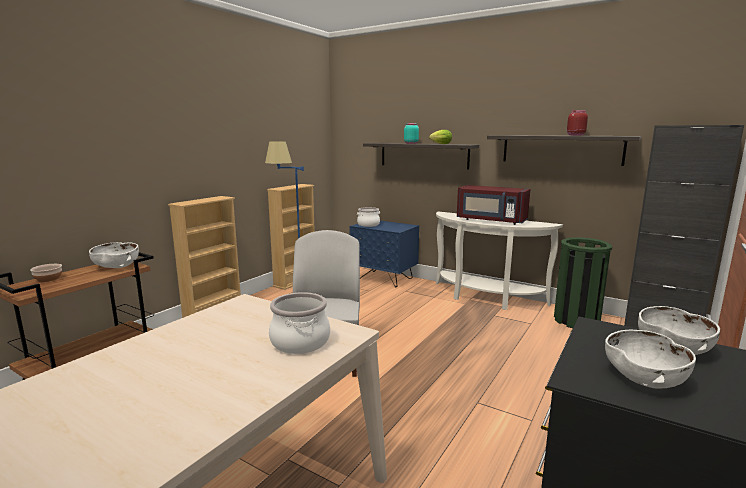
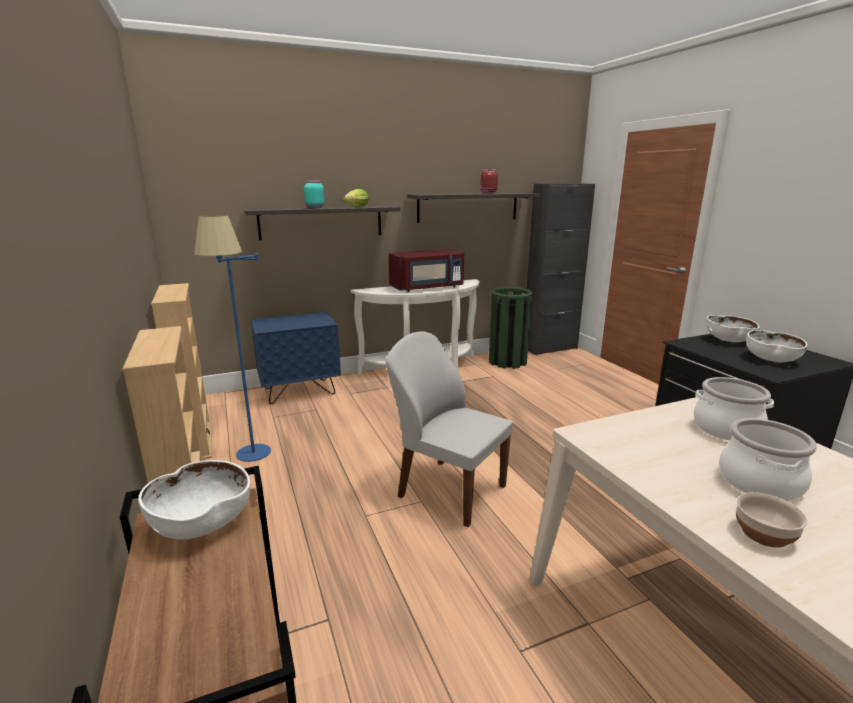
camera: 55 degrees left, 5 degrees up
bowl [31,264,62,282] -> bowl moved to [736,492,807,548]
cooking pot [357,207,380,227] -> cooking pot moved to [719,418,817,501]

